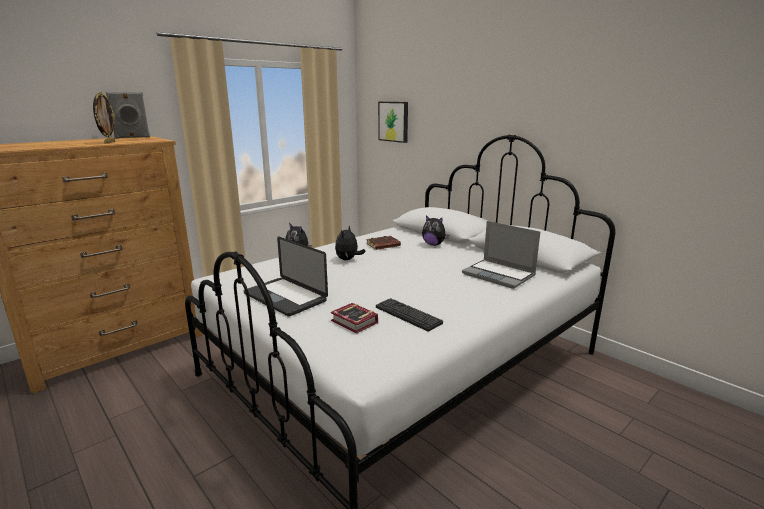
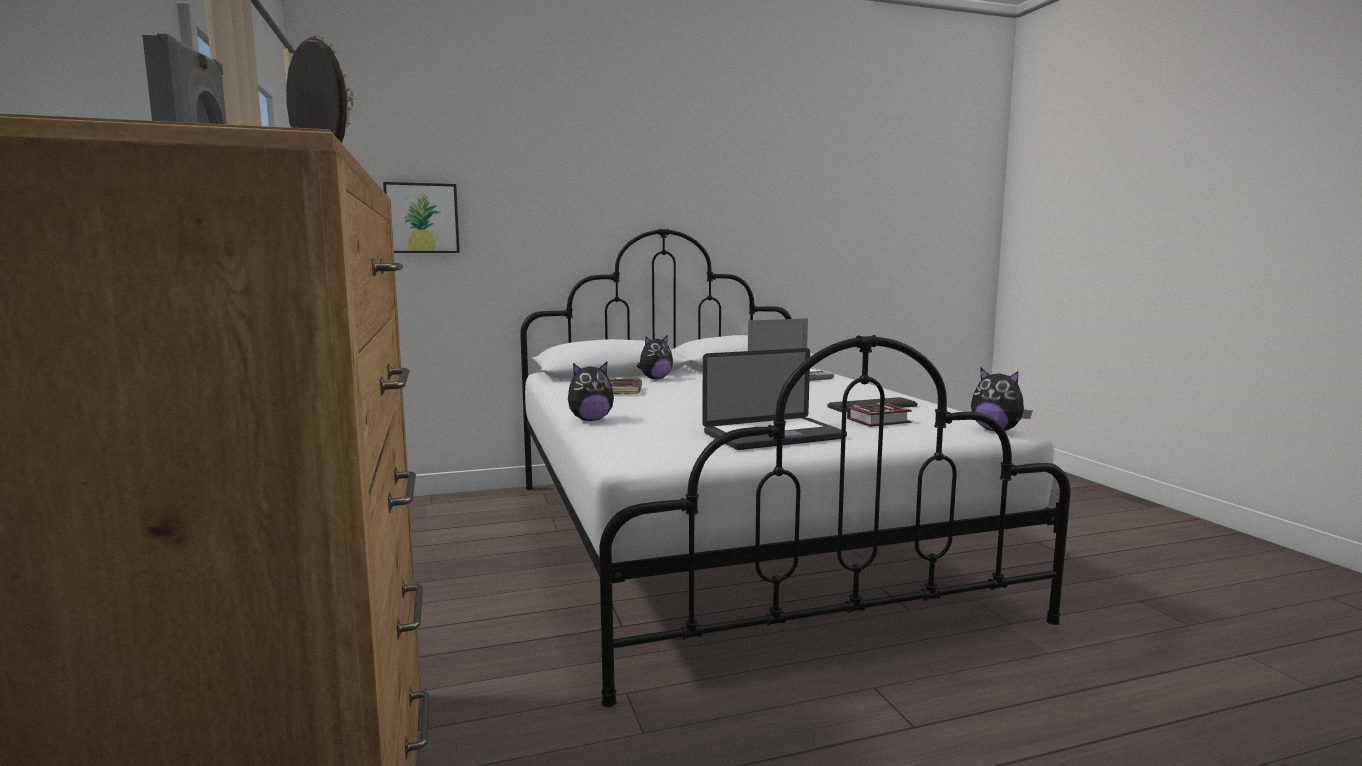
camera: 65 degrees left, 10 degrees down
plush toy [335,226,366,260] -> plush toy moved to [971,368,1033,431]

